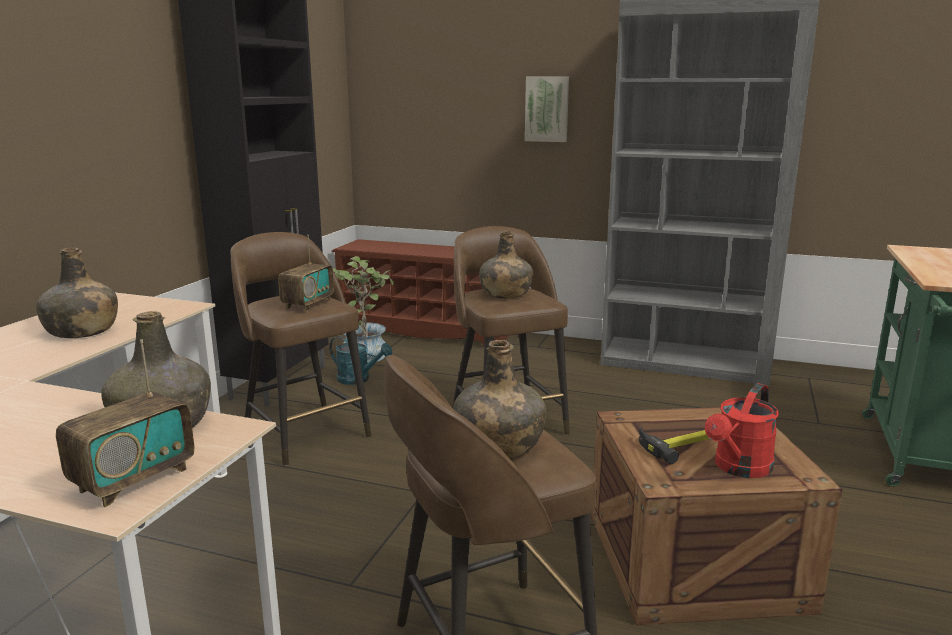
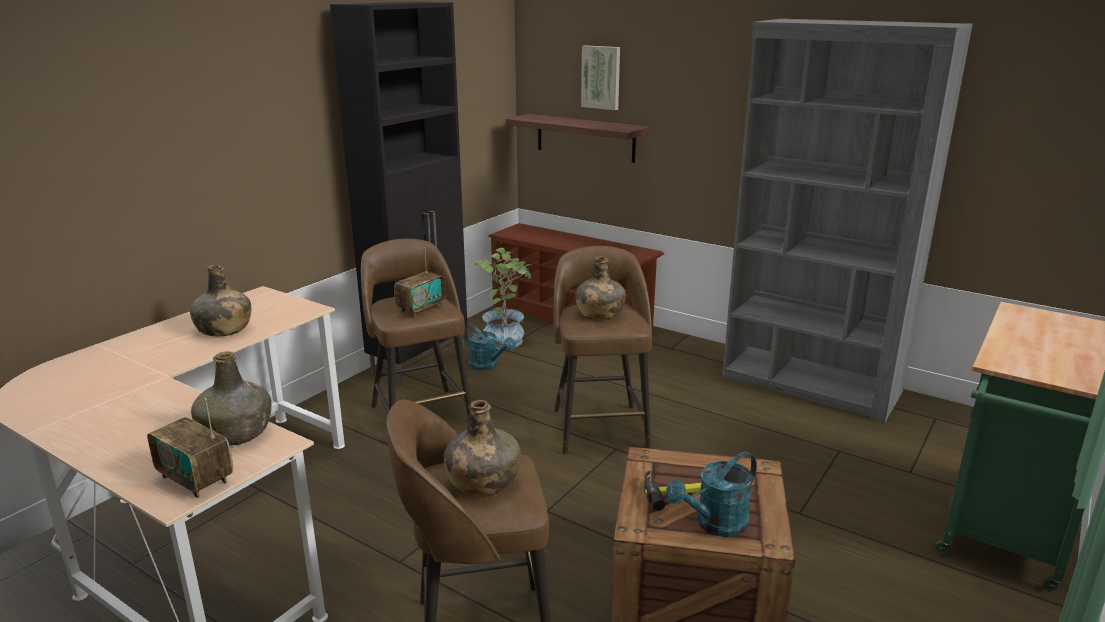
camera: 15 degrees right, 5 degrees up
radio [56,339,194,507] -> radio turned 75 degrees clockwise [147,398,233,498]
picture [525,76,569,142] -> picture moved to [581,45,620,110]
red watering can [705,383,779,478] -> turquoise watering can [666,452,757,537]
none -> shelf [505,114,649,163]

